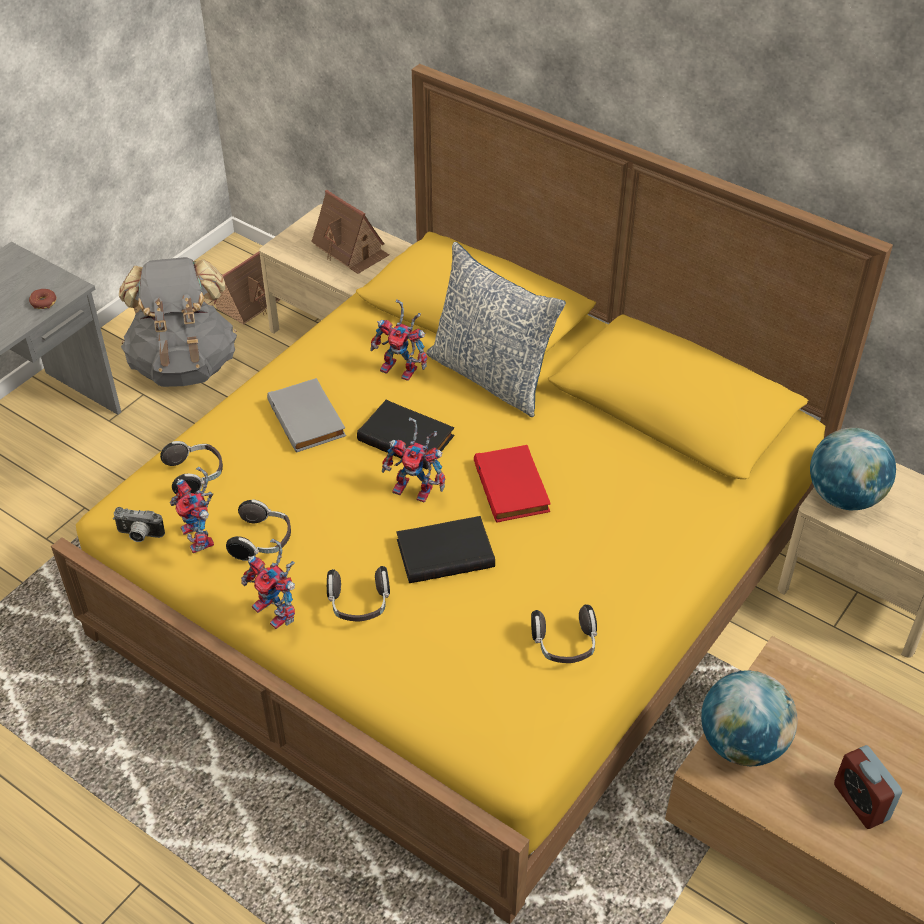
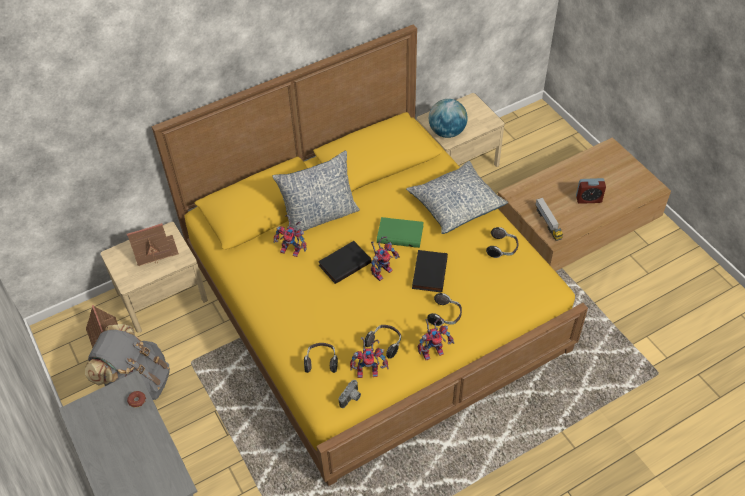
camera: 65 degrees left, 5 degrees up
grey book [267,378,346,453] -> none
toy robot [370,299,427,381] -> toy robot turned 60 degrees clockwise [274,215,307,257]
red book [474,445,551,523] -> green book [377,217,424,248]
globe [701,670,798,766] -> toy truck [535,198,563,241]
none -> pillow [406,161,508,234]

